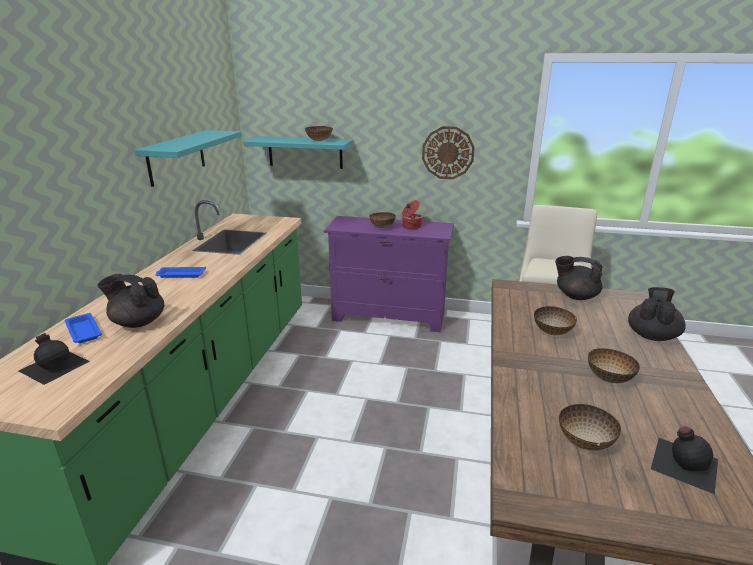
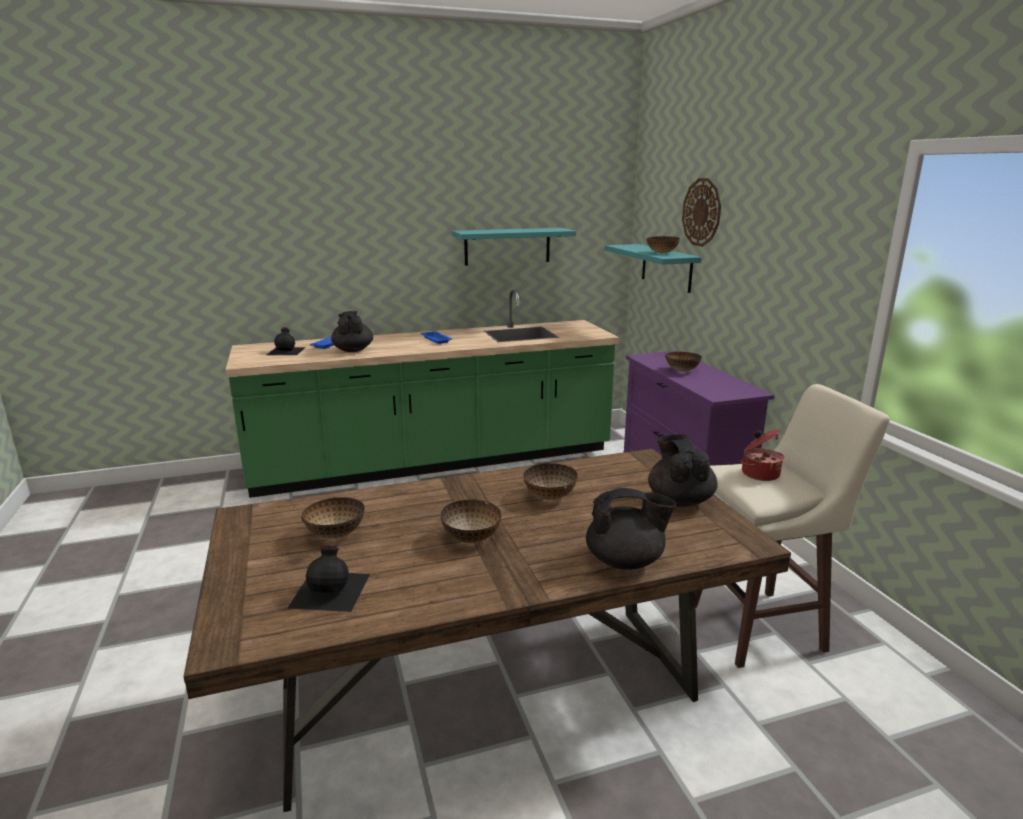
camera: 60 degrees right, 5 degrees down
cooking pot [402,200,423,229] -> cooking pot moved to [740,429,784,481]
wall clock [422,126,475,179] -> wall clock moved to [682,178,721,247]

